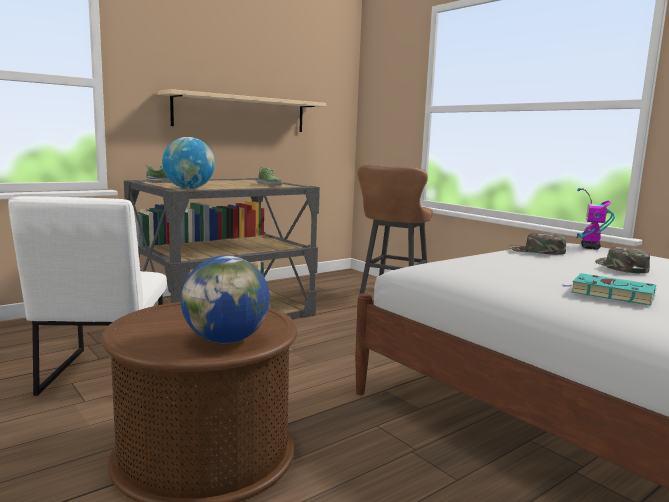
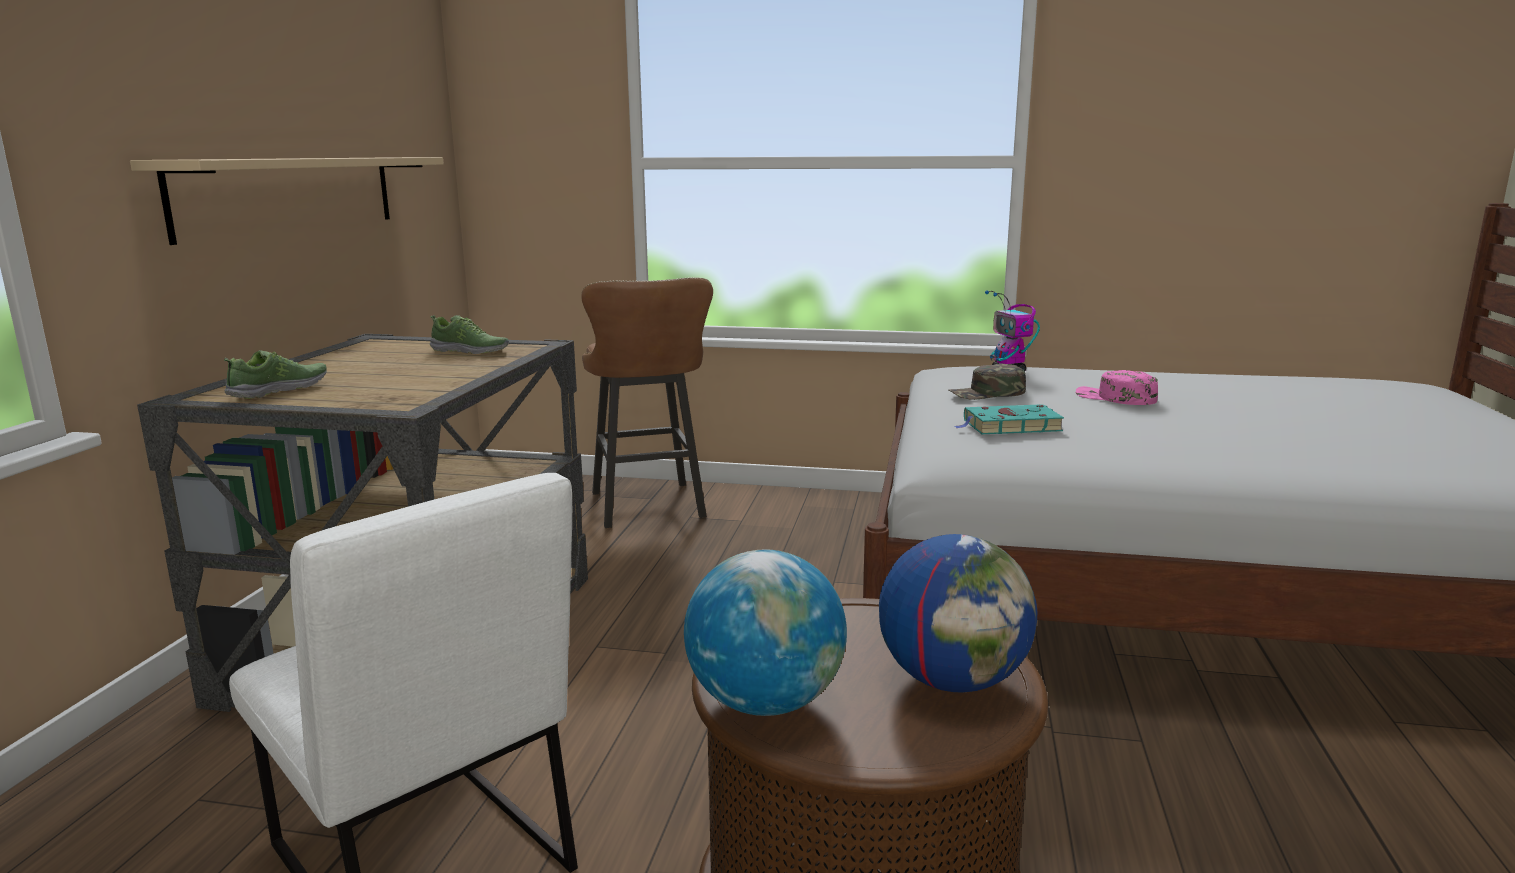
camera: 40 degrees left, 5 degrees up
globe [162,137,215,189] -> globe moved to [684,549,847,716]
turquoise book [563,273,657,306] -> turquoise book moved to [955,404,1064,434]
green cap [595,246,650,274] -> pink cap [1076,370,1158,405]

